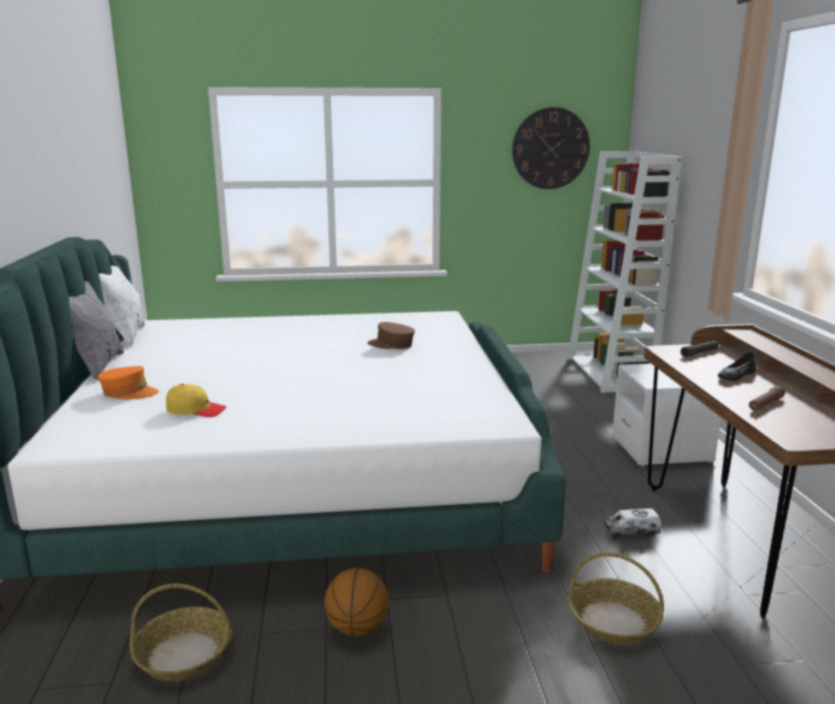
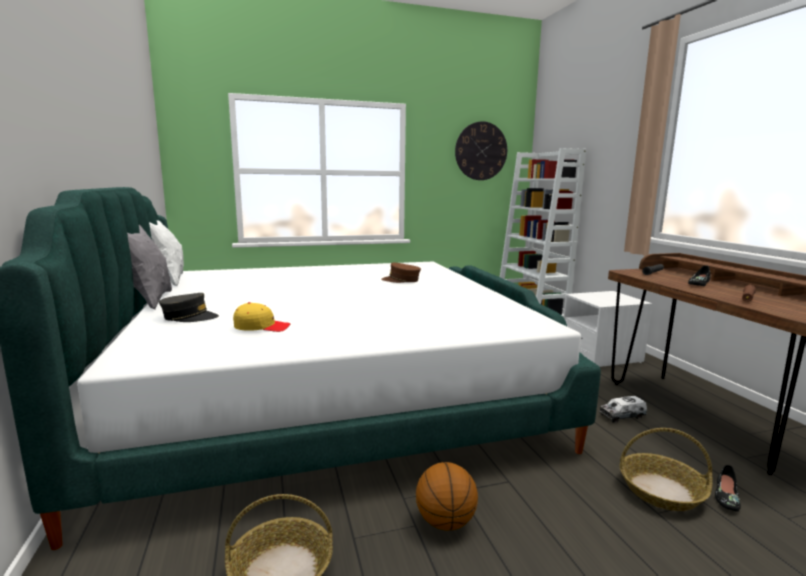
camera: 10 degrees left, 5 degrees down
orange cap [98,366,159,400] -> grey cap [159,293,219,322]
none -> black shoe [715,465,741,512]

